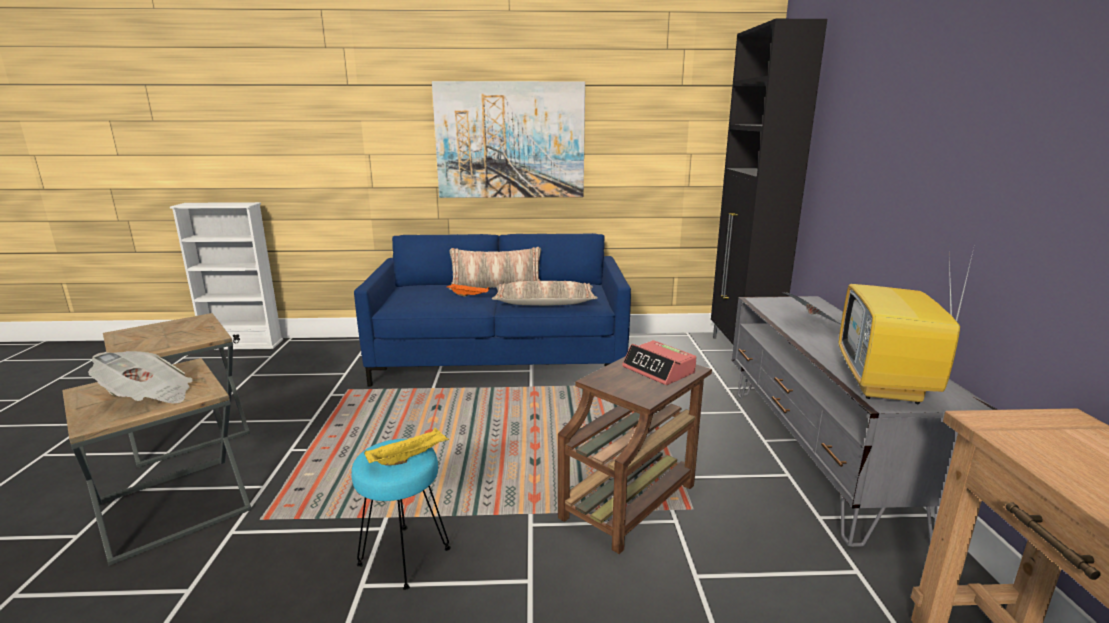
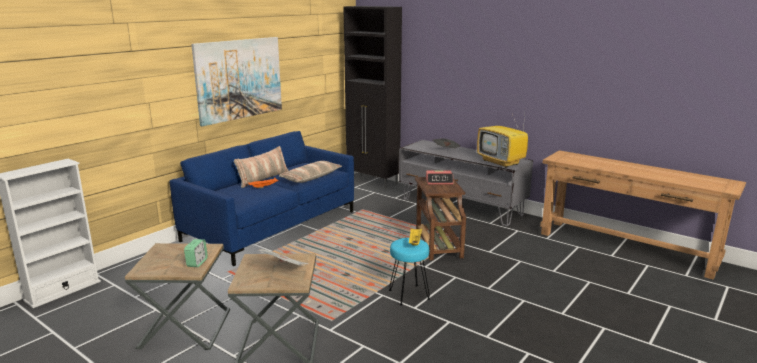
camera: 50 degrees left, 0 degrees up
none -> alarm clock [184,239,208,267]

